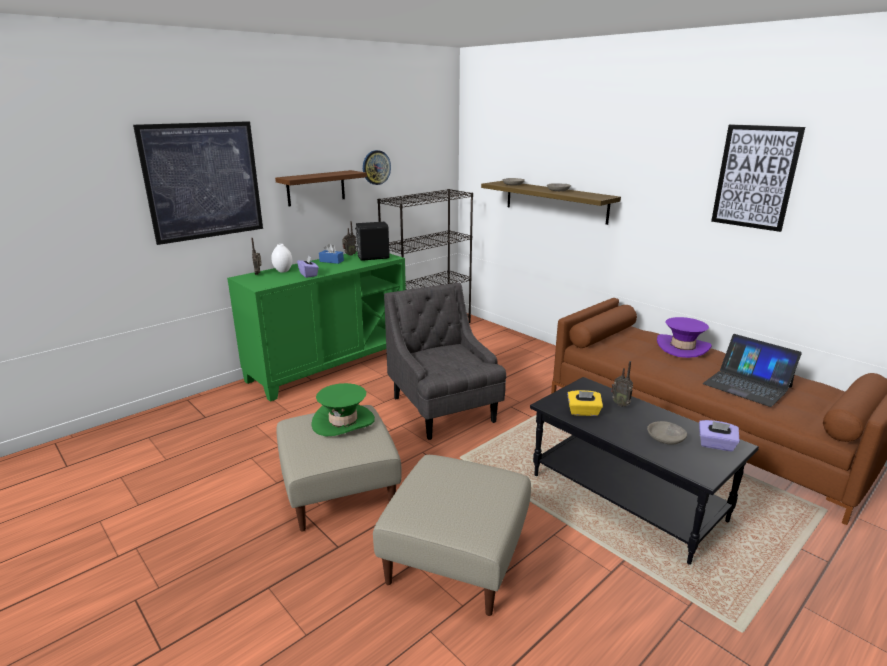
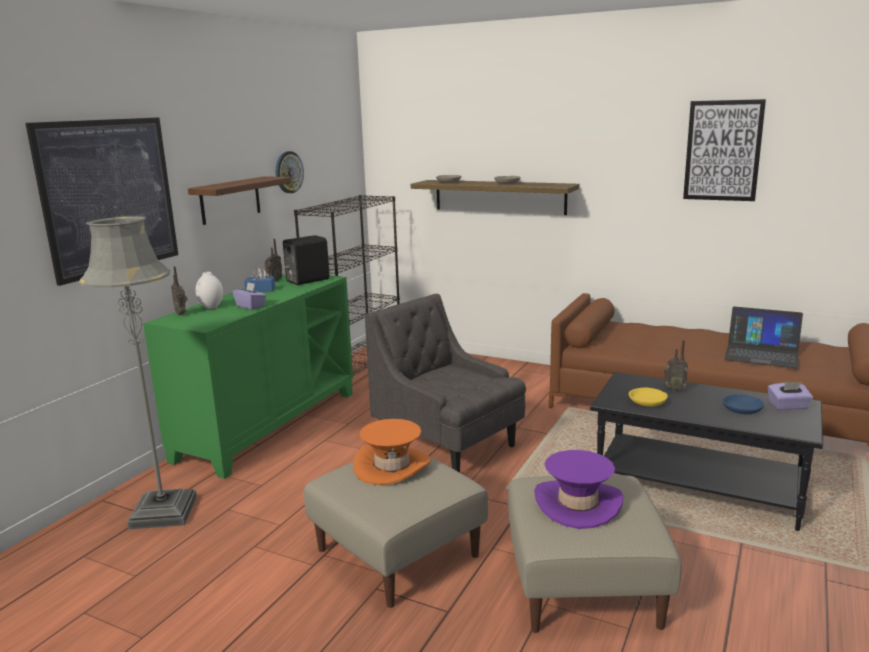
camera: 20 degrees left, 5 degrees down
green hat [311,383,375,436] -> orange hat [353,419,431,485]
yellow tissue box [567,390,603,416] -> yellow bowl [629,387,668,407]
grey bowl [647,421,687,444] -> blue bowl [722,394,764,414]
purple hat [657,317,712,358] -> purple hat moved to [534,450,623,529]
none -> grey floor lamp [79,215,197,530]

